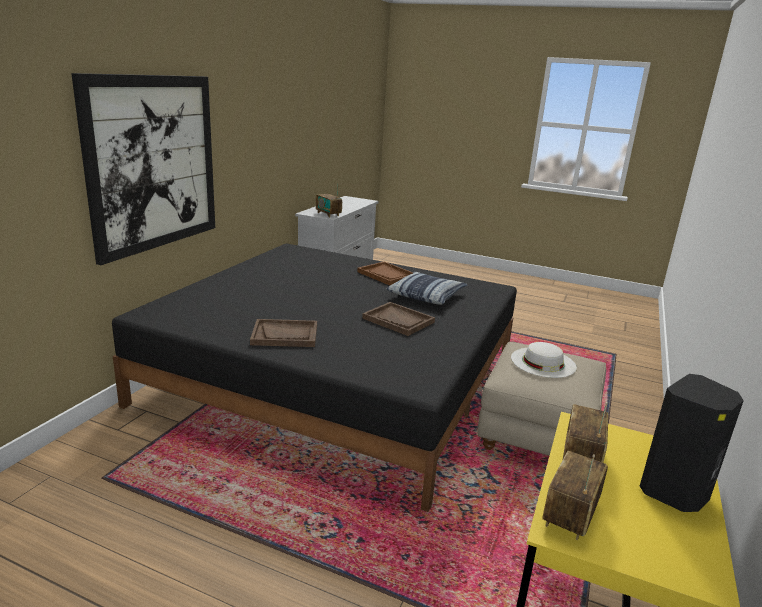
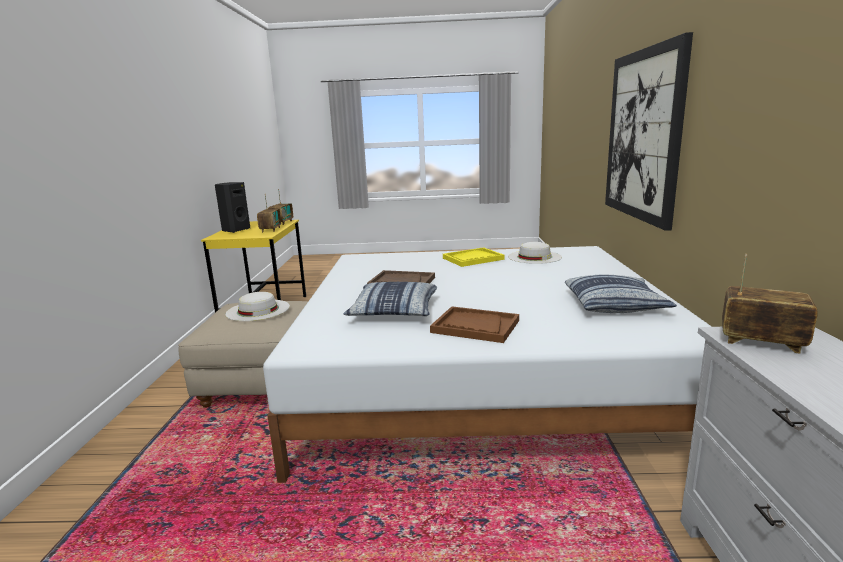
camera: 160 degrees right, 5 degrees down
black bed [112,244,517,512] -> white bed [263,246,712,483]
brown tray [250,319,317,347] -> yellow tray [443,247,505,267]
none -> white hat [508,242,562,264]
none -> pillow [565,275,677,313]

